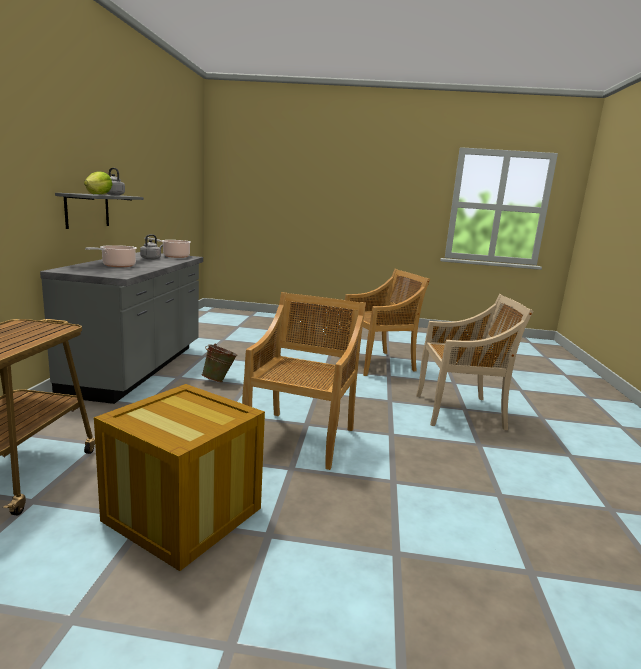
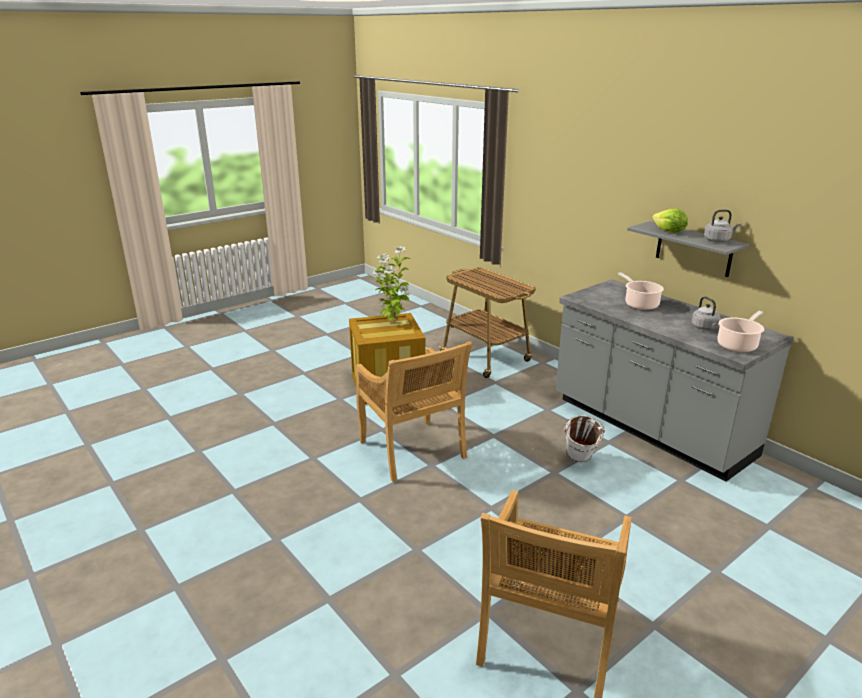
camera: 135 degrees right, 10 degrees up
green bucket [202,344,238,382] -> white bucket [564,415,605,462]
beige chair [416,294,534,430] -> none
none -> potted plant [372,246,411,324]

